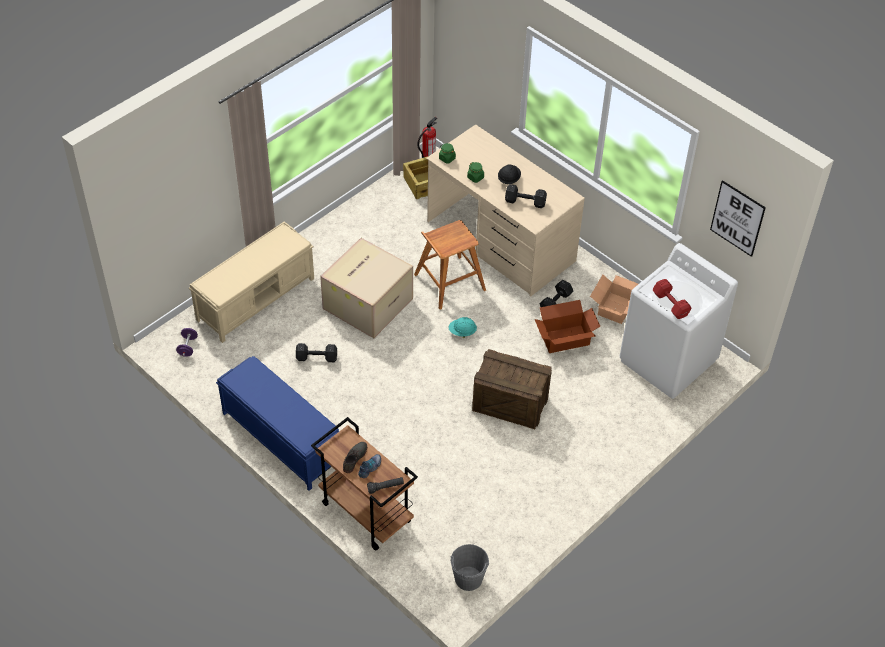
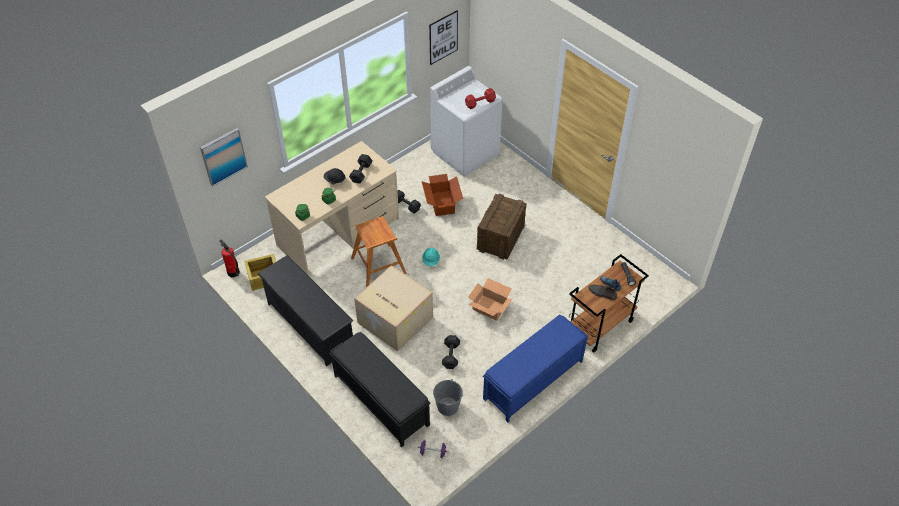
camera: 85 degrees left, 0 degrees up
beige bench [189,221,314,343] -> black bench [329,332,431,448]
grey bucket [451,544,489,591] -> grey bucket moved to [433,379,463,416]
cardboard box [590,275,638,324] -> cardboard box moved to [468,278,512,321]
none -> picture [200,128,248,187]
none -> black shoe rack [257,255,353,366]

